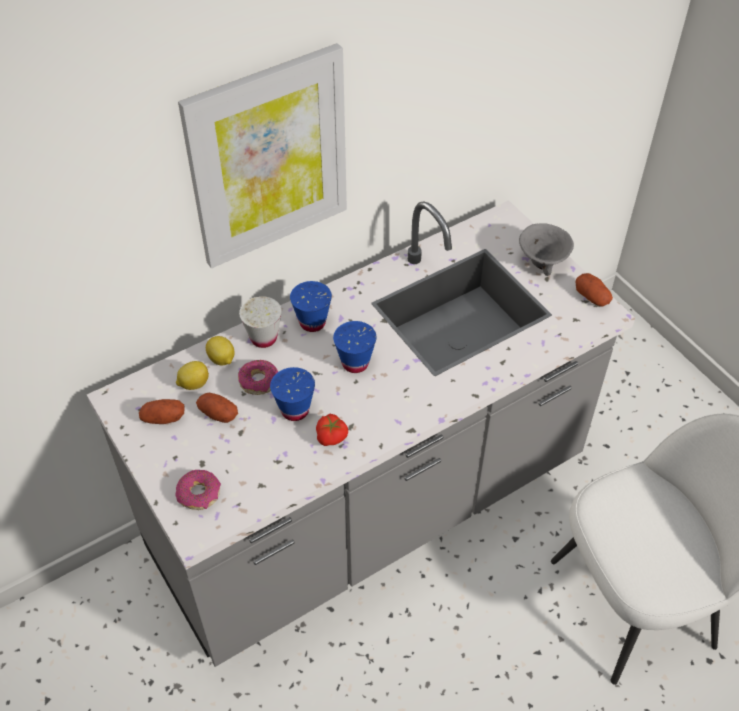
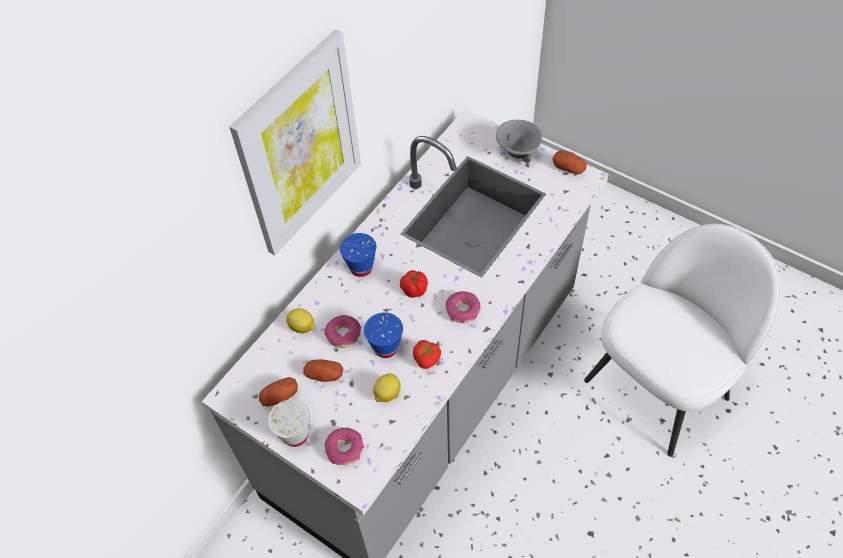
camera: 20 degrees left, 5 degrees up
lemon [176,361,209,390] -> lemon moved to [373,374,401,402]
white cup [239,296,282,348] -> white cup moved to [268,400,310,447]
blue cup [333,321,377,373] -> tomato [400,270,428,298]
none -> donut [446,291,480,323]

